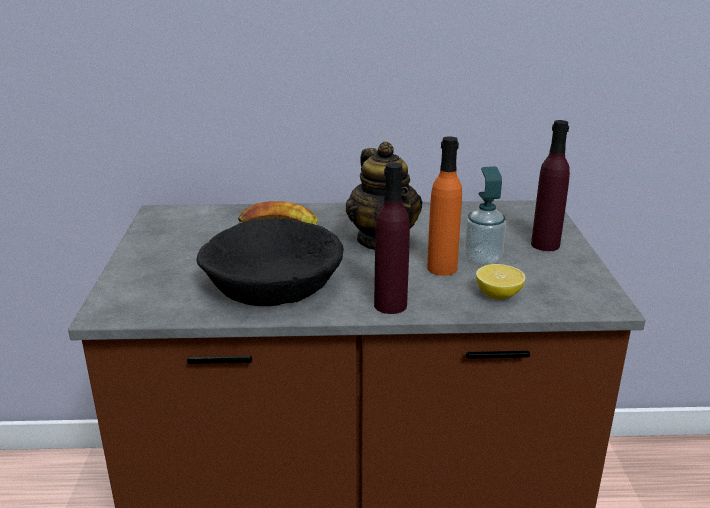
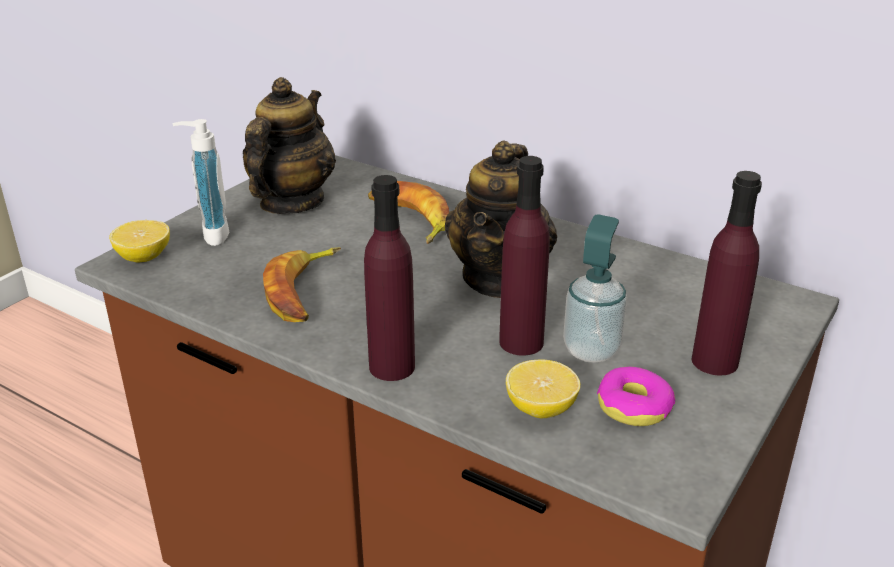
camera: 35 degrees right, 5 degrees up
black bowl [196,218,344,306] -> banana [263,247,341,322]
orange bottle [427,136,462,276] -> purple bottle [499,156,550,356]
none -> lemon [109,220,170,262]
none -> soap dispenser [173,119,229,246]
none -> teapot [243,77,336,214]
none -> donut [597,367,675,426]

